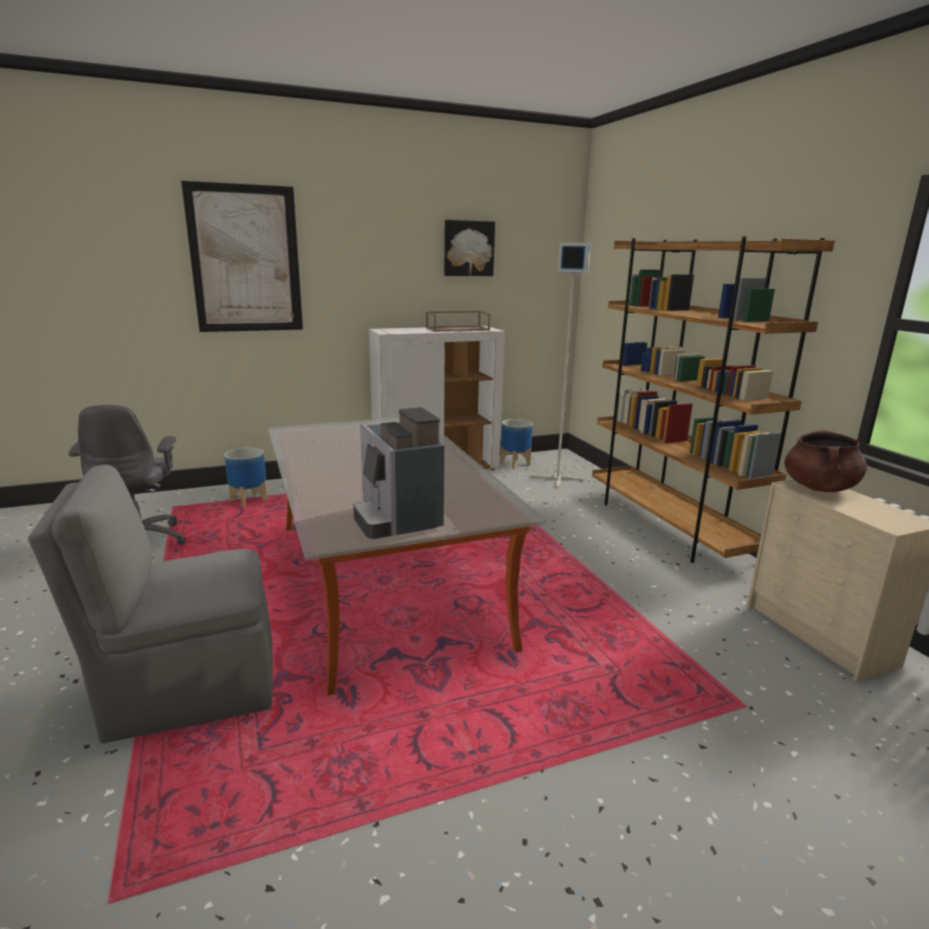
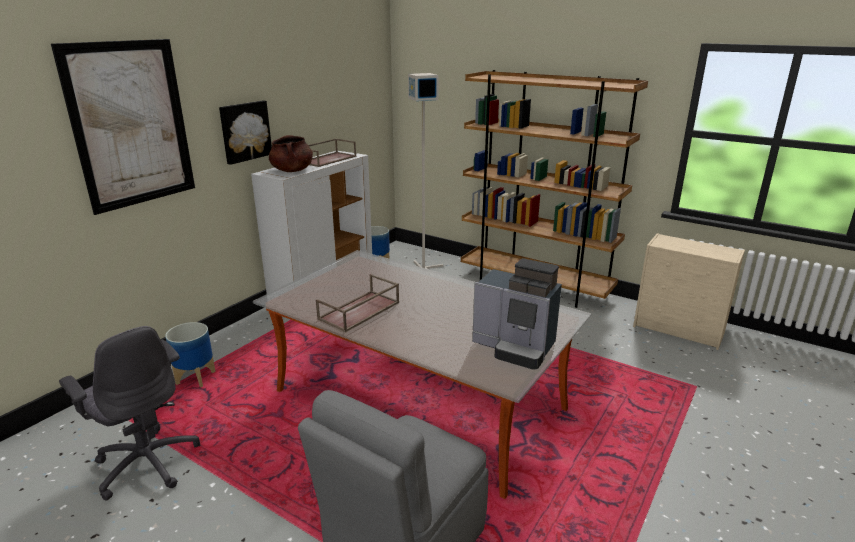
camera: 35 degrees left, 5 degrees up
picture [444,220,495,276] -> picture moved to [219,101,272,165]
brown cooking pot [784,430,867,492] -> brown cooking pot moved to [269,135,313,172]
none -> brown tray [316,274,399,332]

